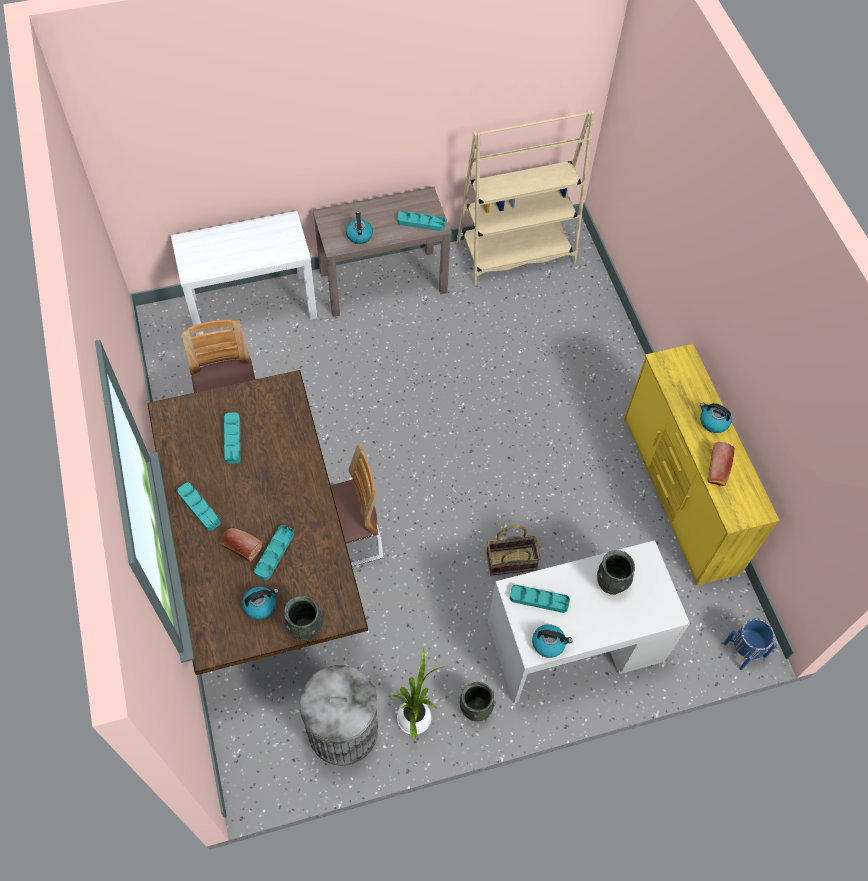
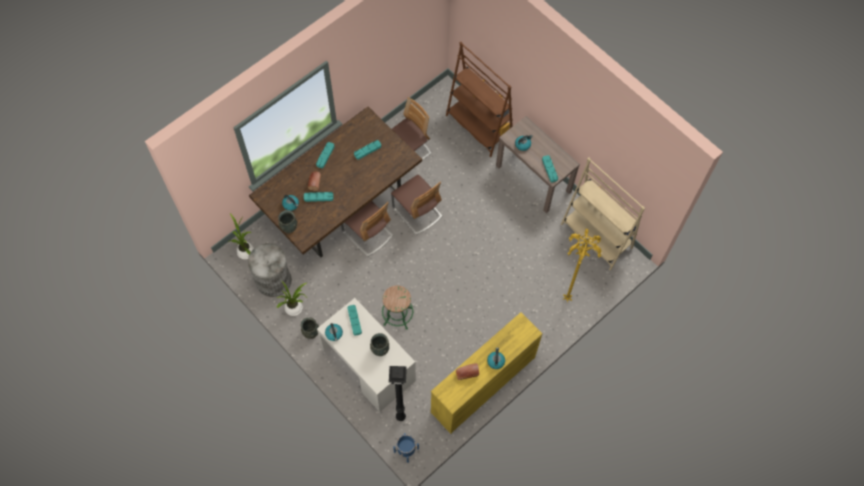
camera: 65 degrees right, 5 degrees up
white console table [171,211,317,336] -> brown bookcase [446,42,513,157]
basket [486,526,541,576] -> green stool [382,286,413,330]
none -> potted plant [230,213,254,259]
none -> black floor lamp [389,366,407,421]
none -> chair [391,175,442,235]
none -> yellow floor lamp [563,229,601,302]

